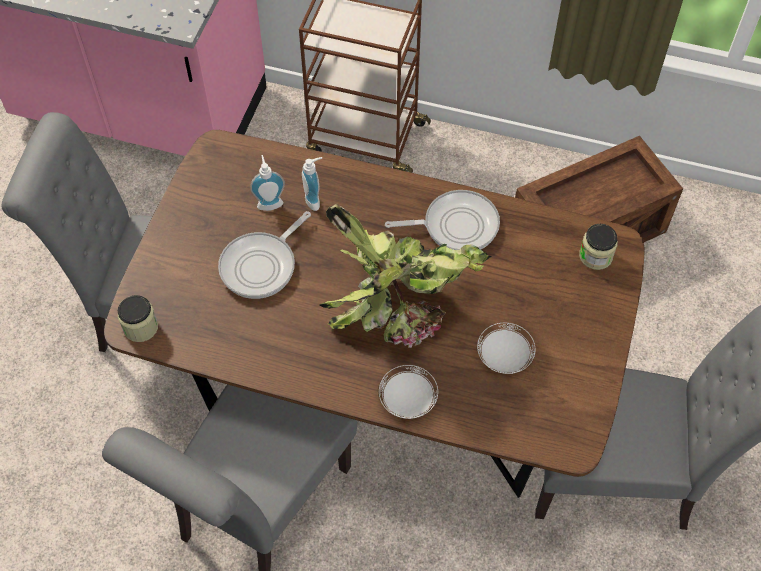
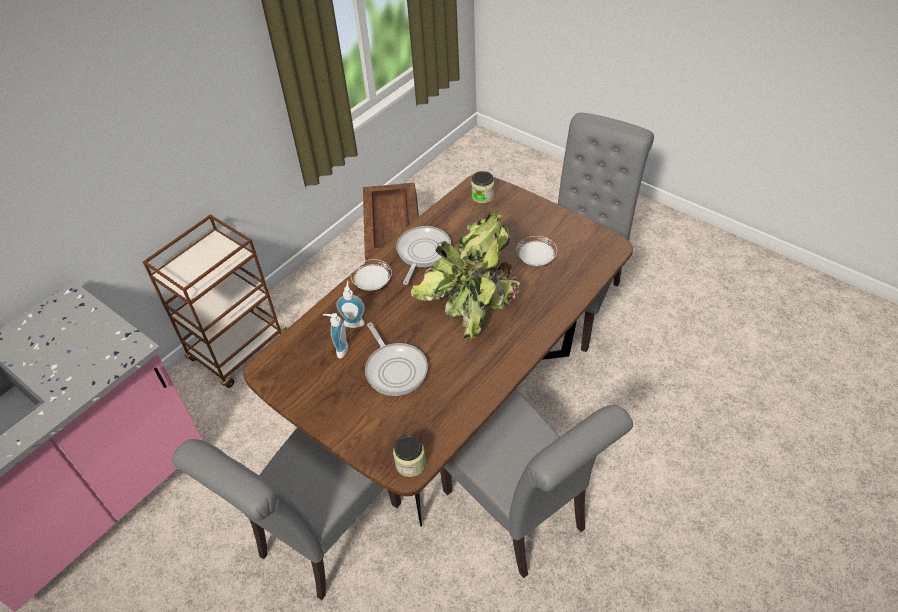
camera: 65 degrees left, 10 degrees down
white plate [379,365,438,419] -> white plate moved to [351,259,392,291]

